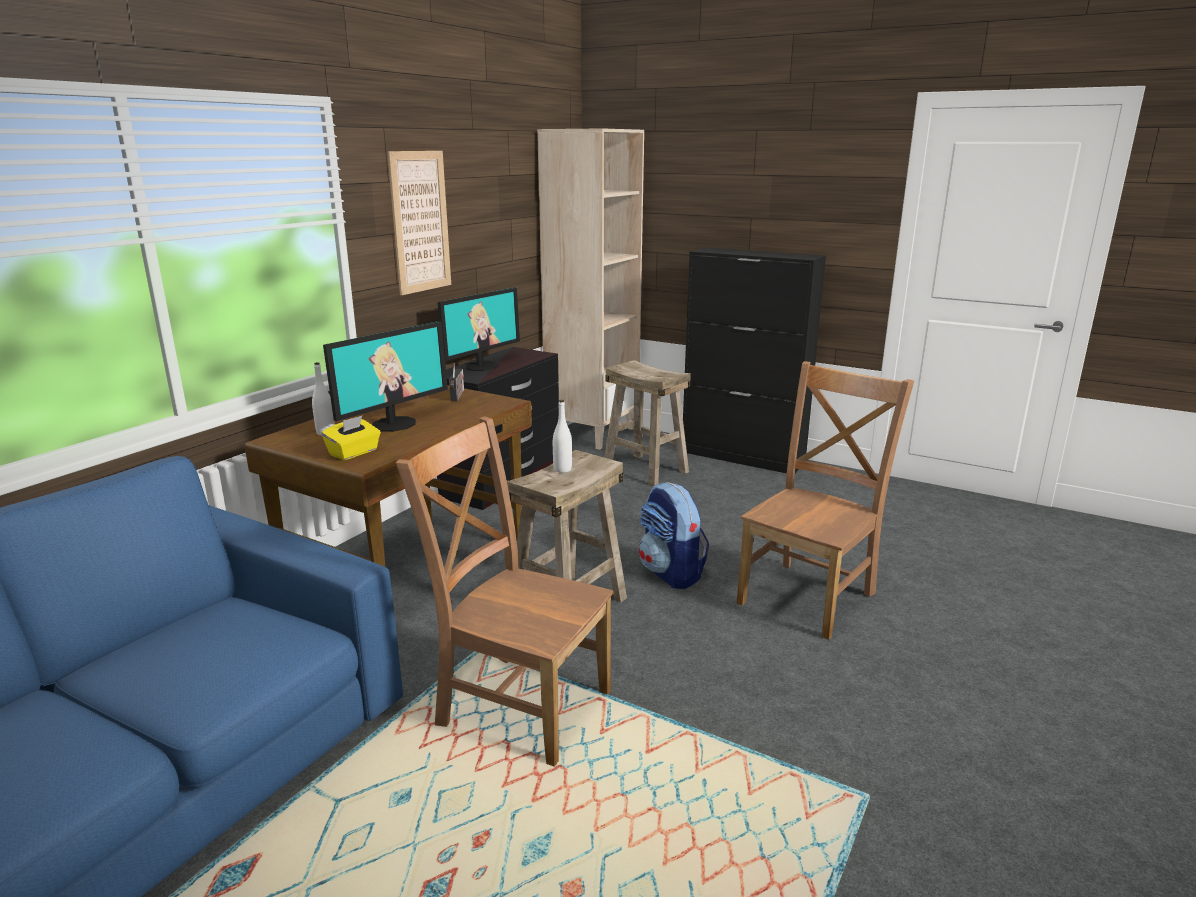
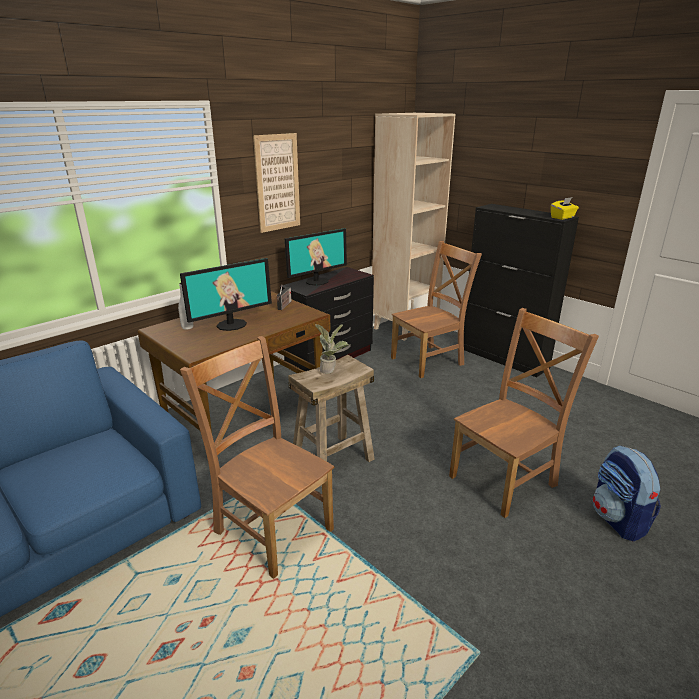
camera: 15 degrees right, 5 degrees up
yellow tissue box [322,416,381,460] -> yellow tissue box moved to [551,197,579,220]
white bottle [553,400,572,473] -> potted plant [315,324,349,374]
beige stool [604,360,691,487] -> brown chair [391,241,482,378]
backpack [639,482,709,589] -> backpack moved to [593,445,661,542]

